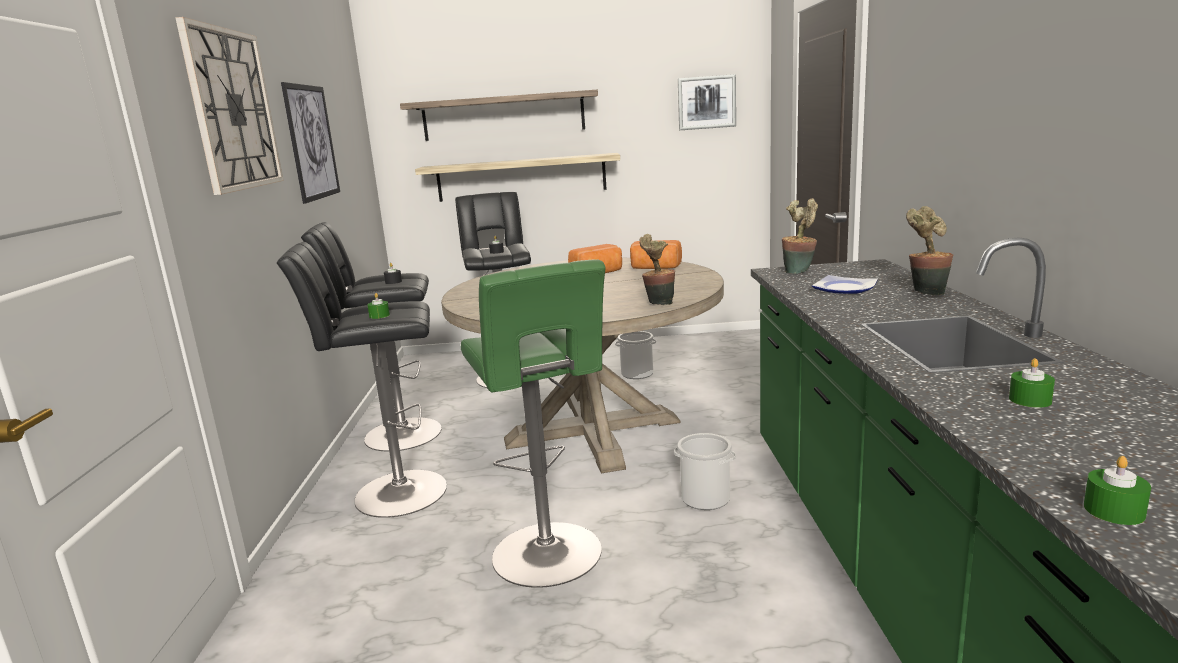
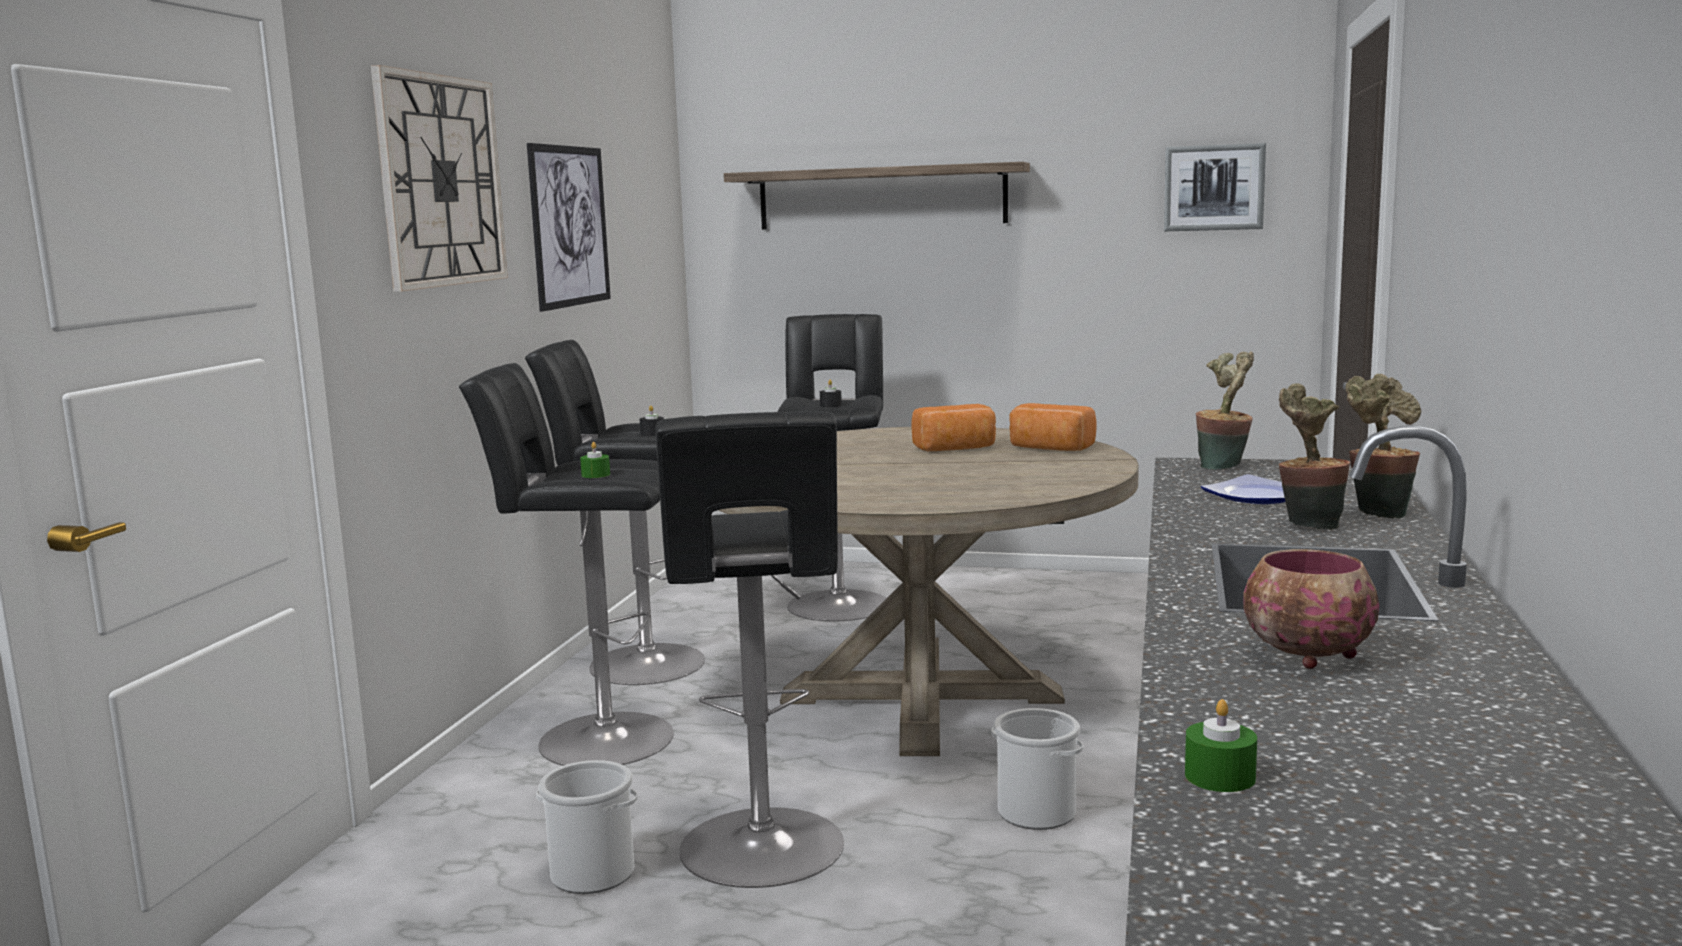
camera: 15 degrees right, 5 degrees down
shelf [415,153,620,202] -> none
green stool [461,259,605,588] -> black stool [656,411,844,888]
bucket [615,331,656,379] -> bucket moved to [536,760,638,894]
potted plant [639,234,675,305] -> potted plant moved to [1279,383,1350,530]
green candle [1009,358,1055,408] -> bowl [1243,549,1379,669]

